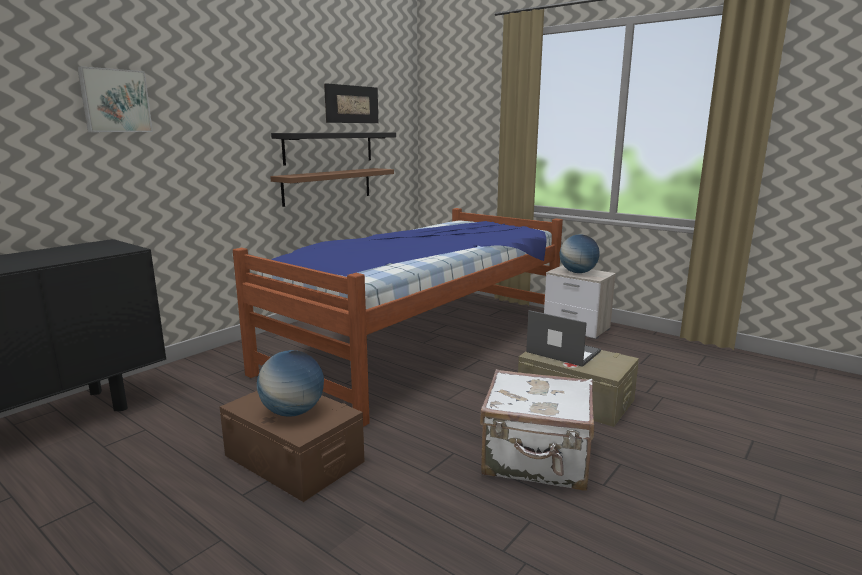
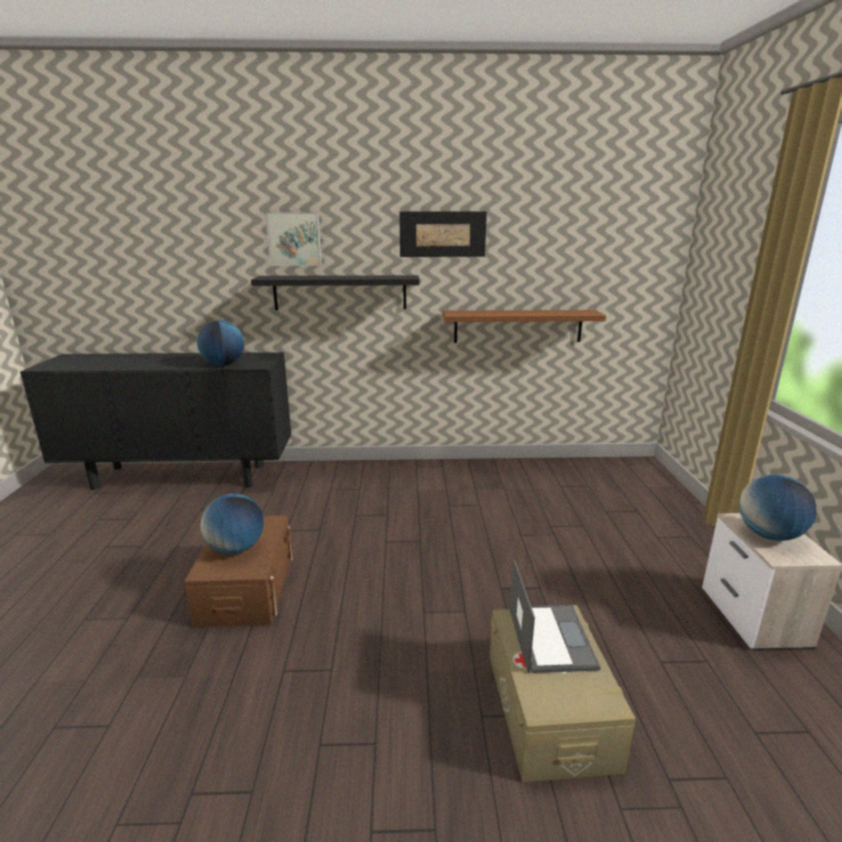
camera: 50 degrees right, 5 degrees up
bed [233,208,563,427] -> none
black shelf [271,132,396,166] -> black shelf moved to [251,275,419,310]
picture [324,83,378,123] -> picture moved to [399,211,487,257]
white suitcase [480,369,594,491] -> none
none -> globe [197,320,244,365]

